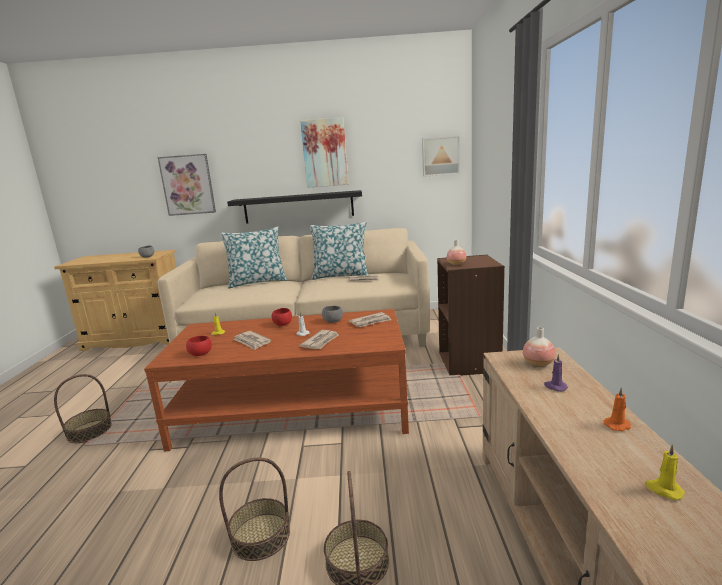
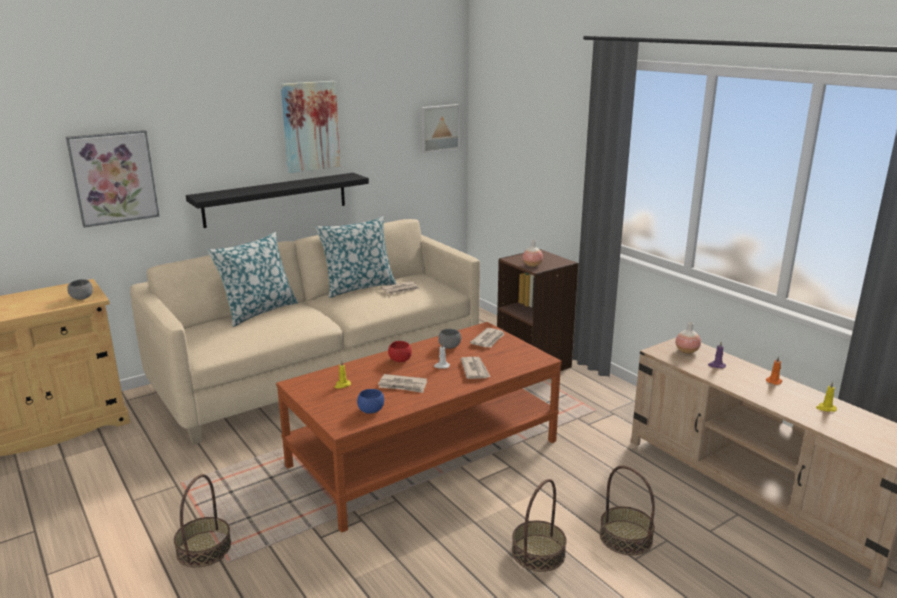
camera: 35 degrees left, 5 degrees up
red bowl [186,336,212,356] -> blue bowl [357,389,384,414]

